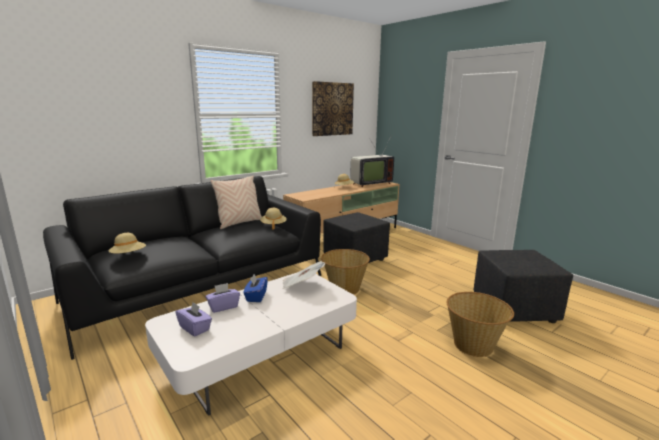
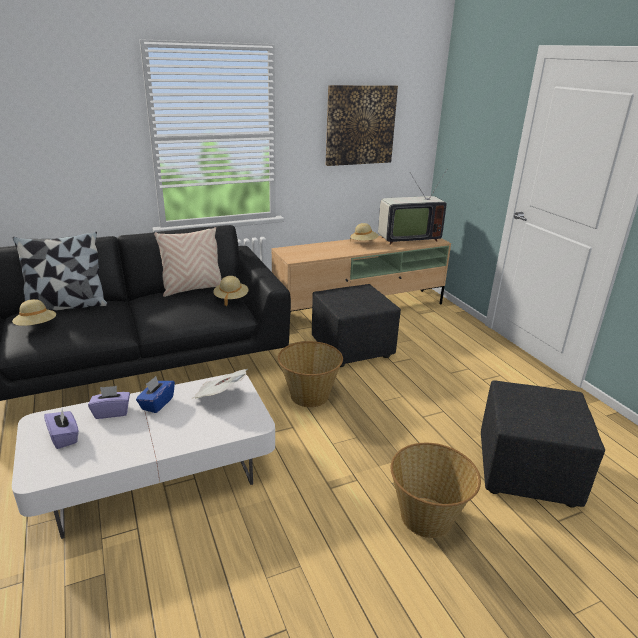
camera: 15 degrees right, 10 degrees up
none -> pillow [13,232,108,311]

